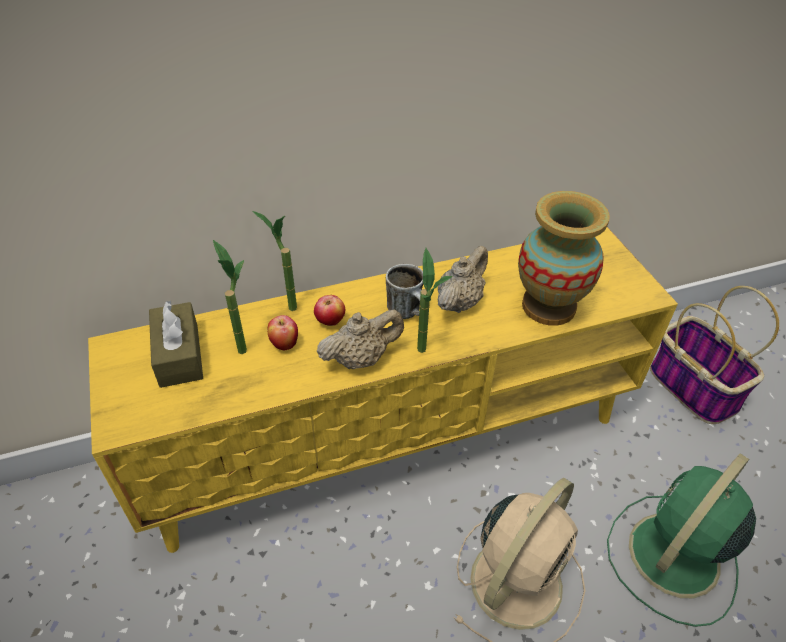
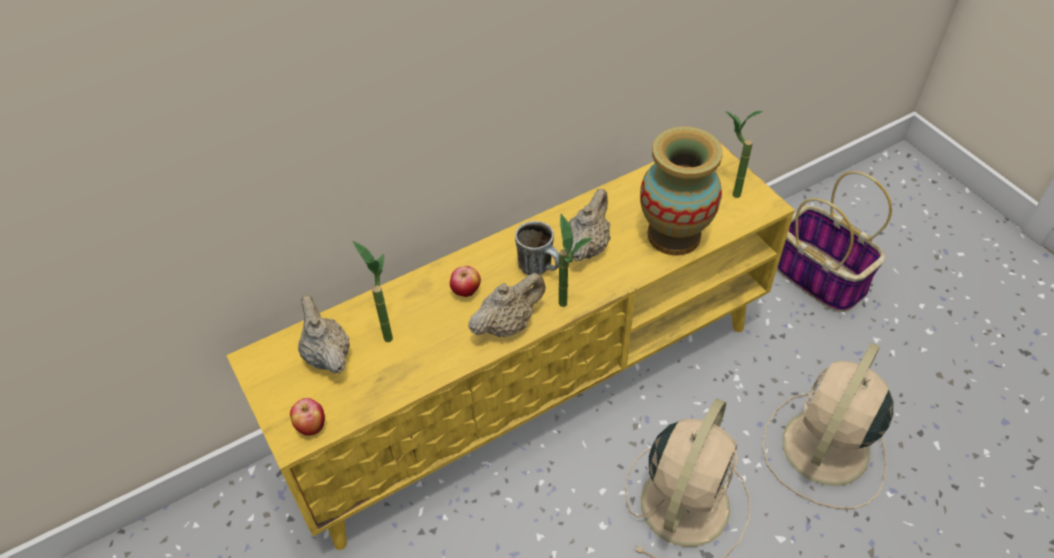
camera: 10 degrees left, 5 degrees up
brown tissue box [149,301,203,388] -> beige teapot [298,294,350,373]
potted plant [252,211,297,311] -> potted plant moved to [725,111,763,198]
apple [268,315,298,350] -> apple moved to [290,398,325,436]
green fan [607,453,756,627] -> beige fan [762,343,893,509]

